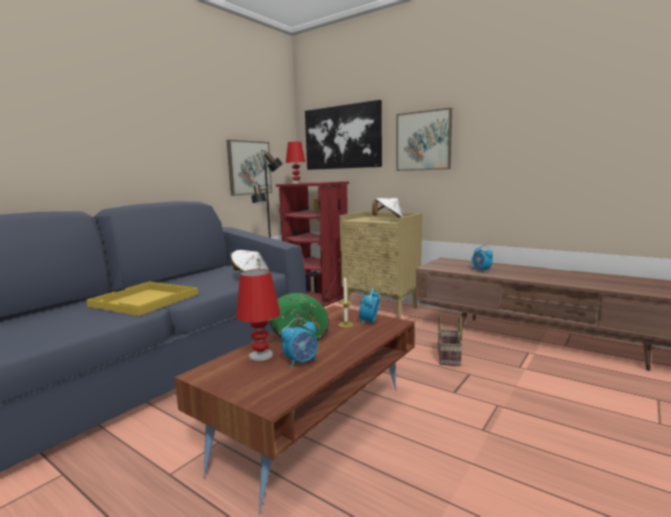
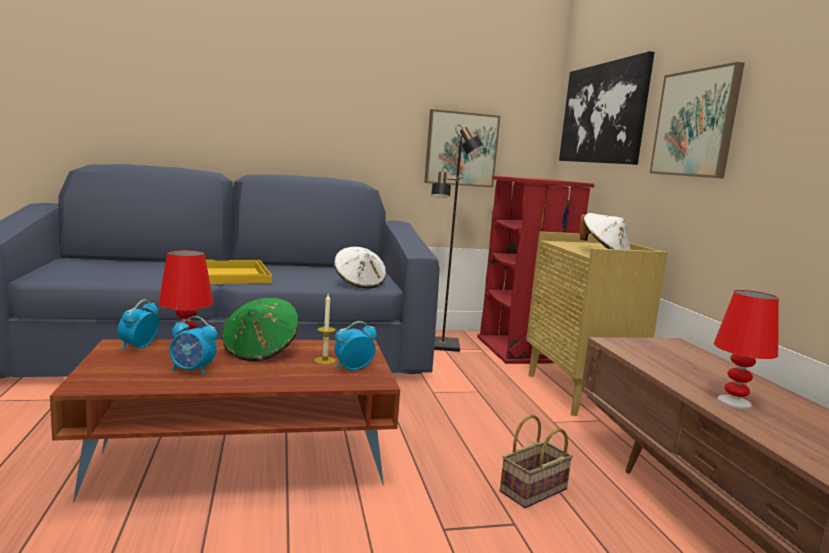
camera: 40 degrees right, 0 degrees up
red table lamp [286,142,306,184] -> red table lamp moved to [714,290,779,409]
alarm clock [471,245,493,273] -> alarm clock moved to [117,300,159,351]

